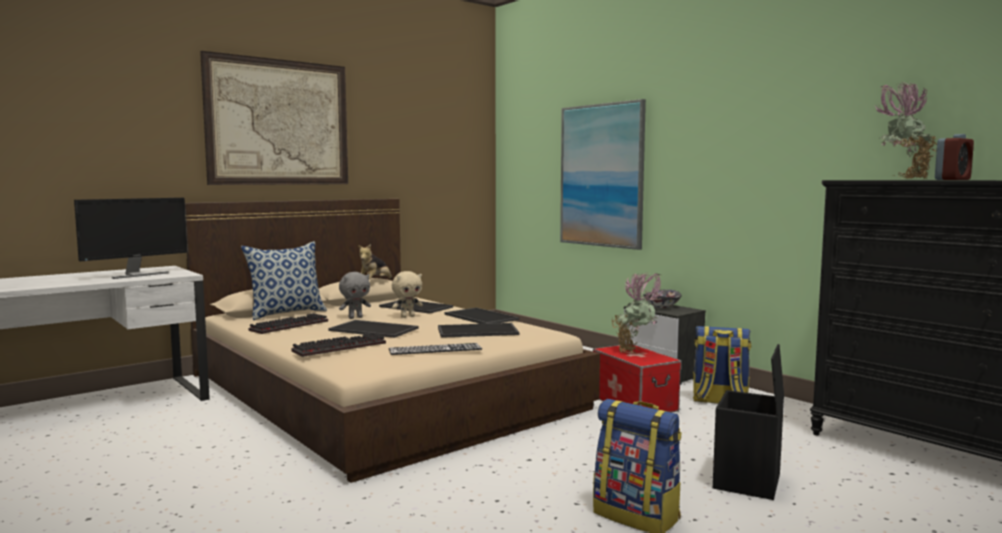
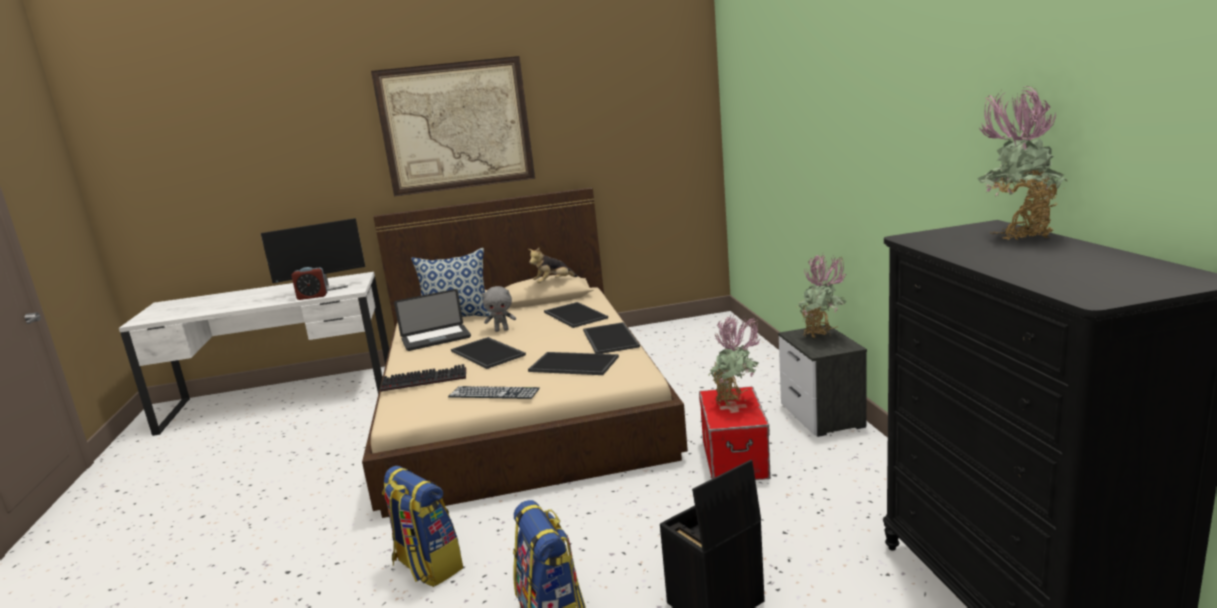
camera: 30 degrees right, 10 degrees up
keyboard [248,313,328,334] -> laptop [394,289,471,351]
beige plush toy [392,271,423,318] -> none
picture [560,99,646,250] -> none
bowl [643,289,682,308] -> potted plant [796,251,847,338]
backpack [693,326,751,403] -> backpack moved to [382,466,463,587]
alarm clock [935,134,974,180] -> alarm clock moved to [291,267,328,300]

